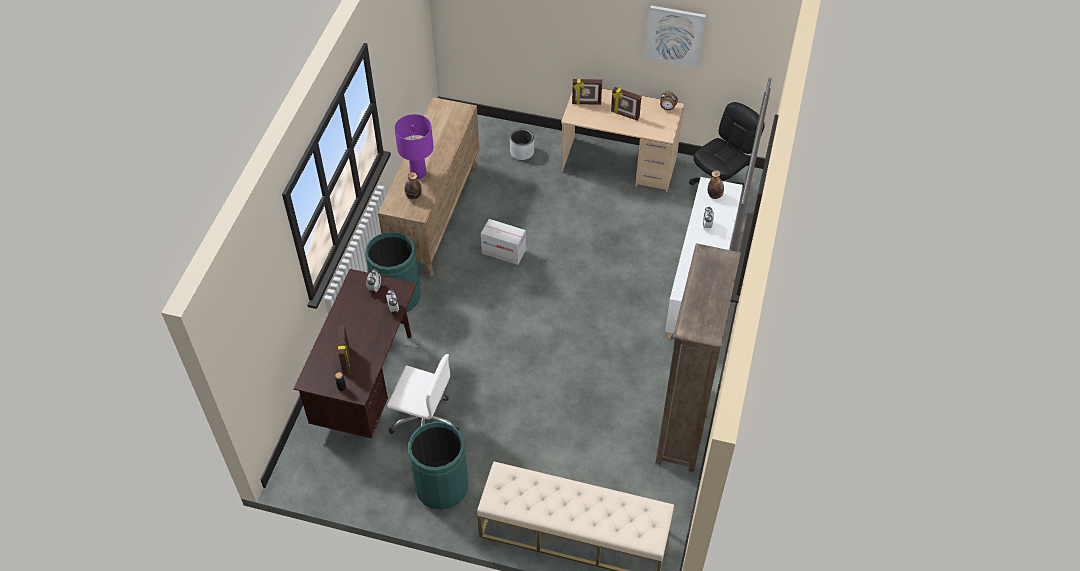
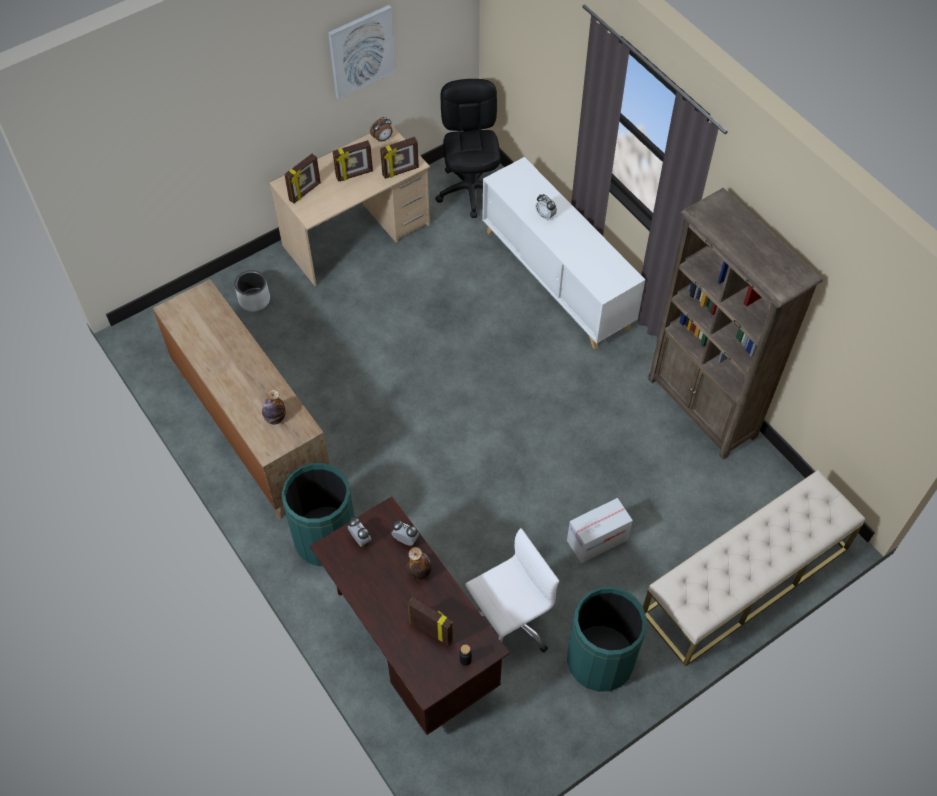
camera: 50 degrees left, 5 degrees up
purple table lamp [395,114,434,179] -> none
cardboard box [481,219,526,265] -> cardboard box moved to [567,498,633,563]
bottle [708,170,724,199] -> bottle moved to [407,547,432,580]
none -> picture frame [380,137,419,179]

